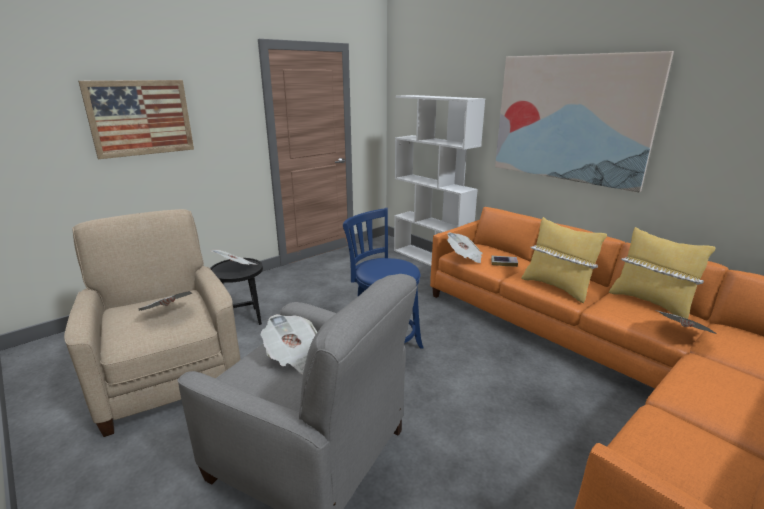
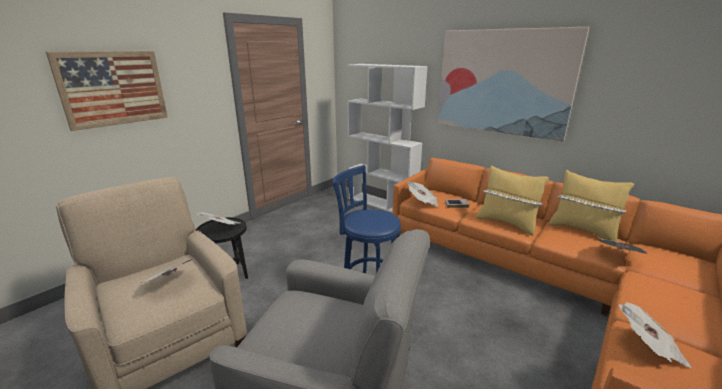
camera: 10 degrees left, 0 degrees up
newspaper [261,314,317,374] -> newspaper moved to [619,302,692,368]

